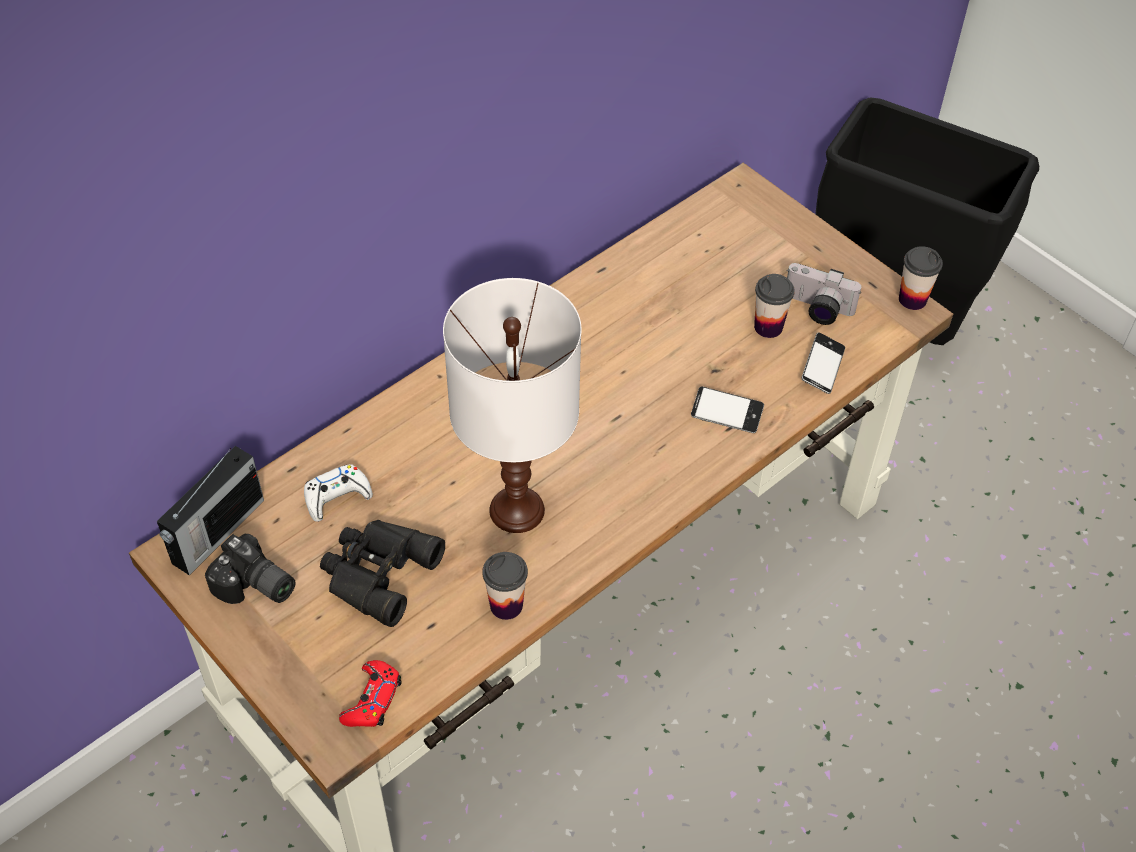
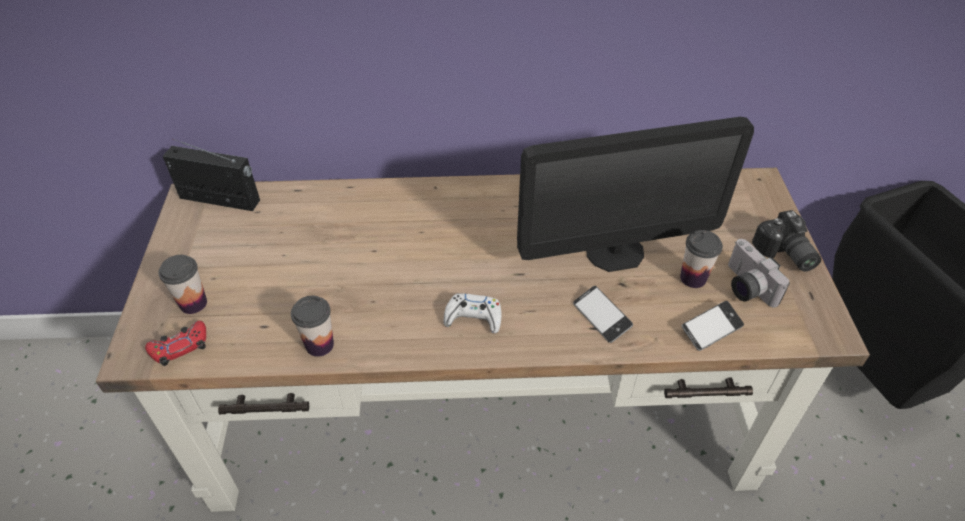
camera: 40 degrees right, 5 degrees down
radio [157,446,264,575] -> radio turned 150 degrees counterclockwise [163,139,260,211]
camera [205,534,296,604] -> camera moved to [752,210,821,272]
white game controller [304,464,373,522] -> white game controller moved to [444,293,502,333]
black binoculars [320,520,445,627] -> none
white table lamp [443,278,582,533] -> none
cup [899,246,943,310] -> cup moved to [158,255,207,314]
none -> monitor [517,117,754,272]

